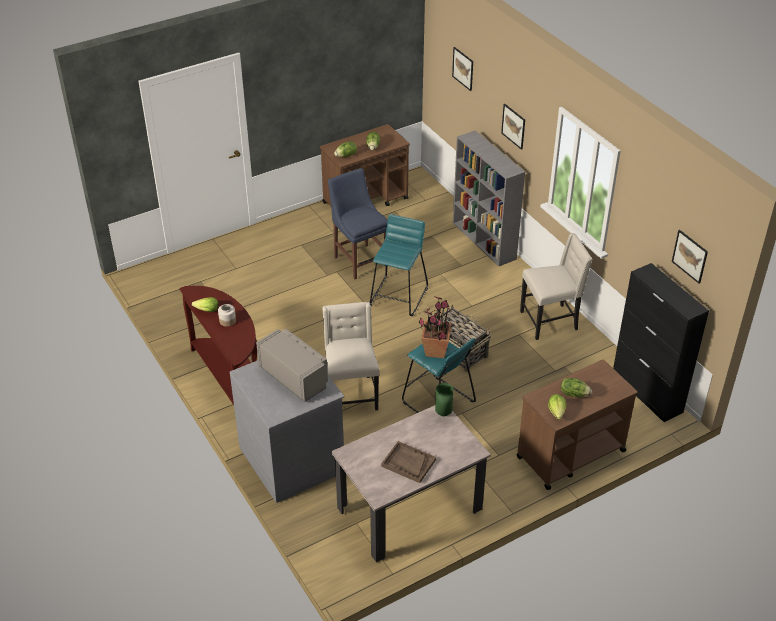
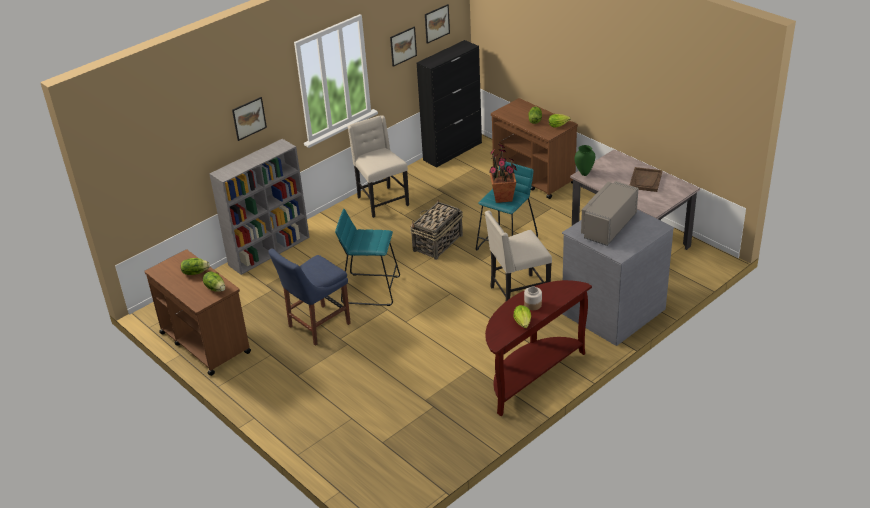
camera: 100 degrees left, 5 degrees down
picture [452,47,473,91] -> picture moved to [390,27,417,67]

